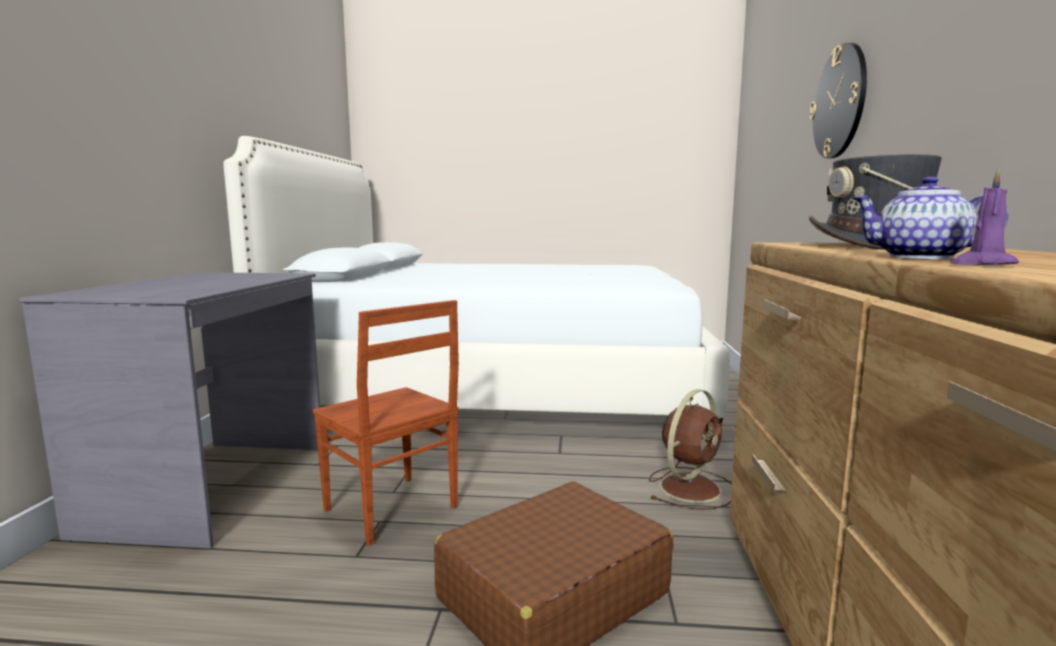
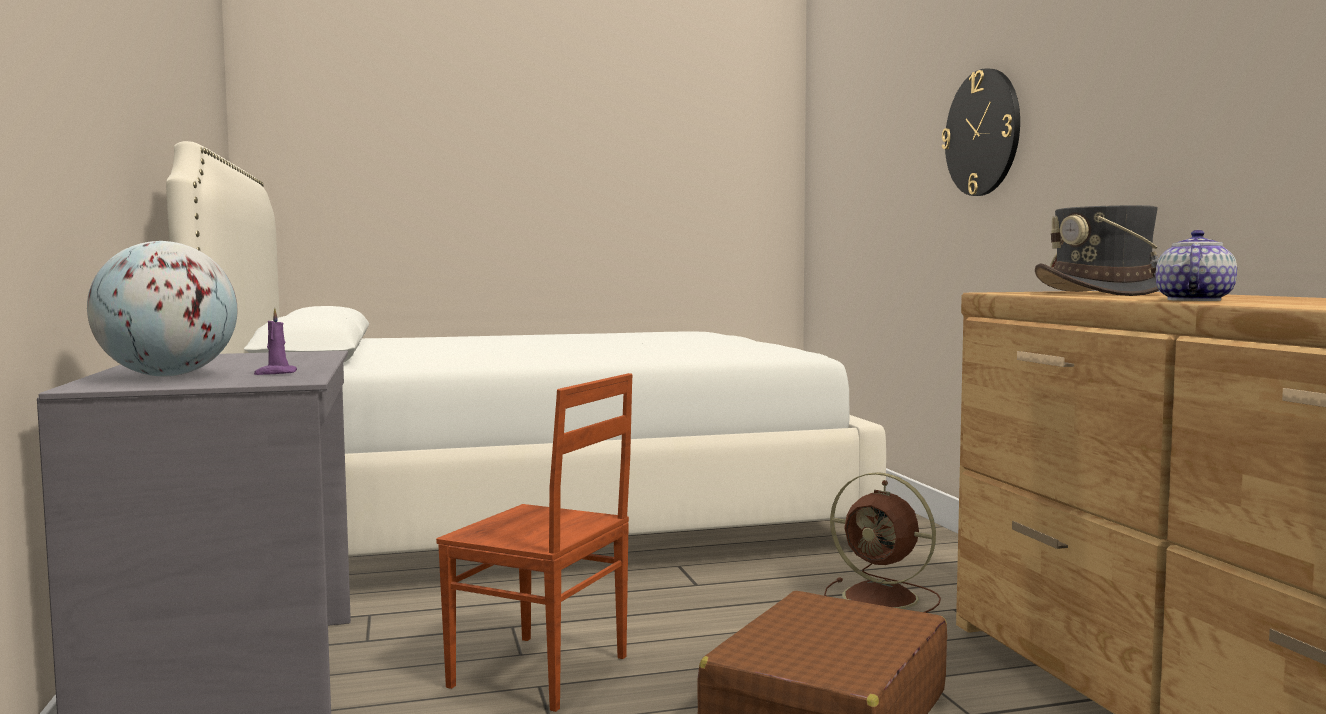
camera: 20 degrees left, 5 degrees down
brown fan [649,389,732,510] -> brown fan turned 105 degrees clockwise [824,472,941,613]
teapot [851,176,1008,259] -> teapot turned 120 degrees clockwise [1156,230,1237,301]
purple candle [950,169,1019,265] -> purple candle moved to [254,308,297,375]
none -> globe [87,241,237,376]

